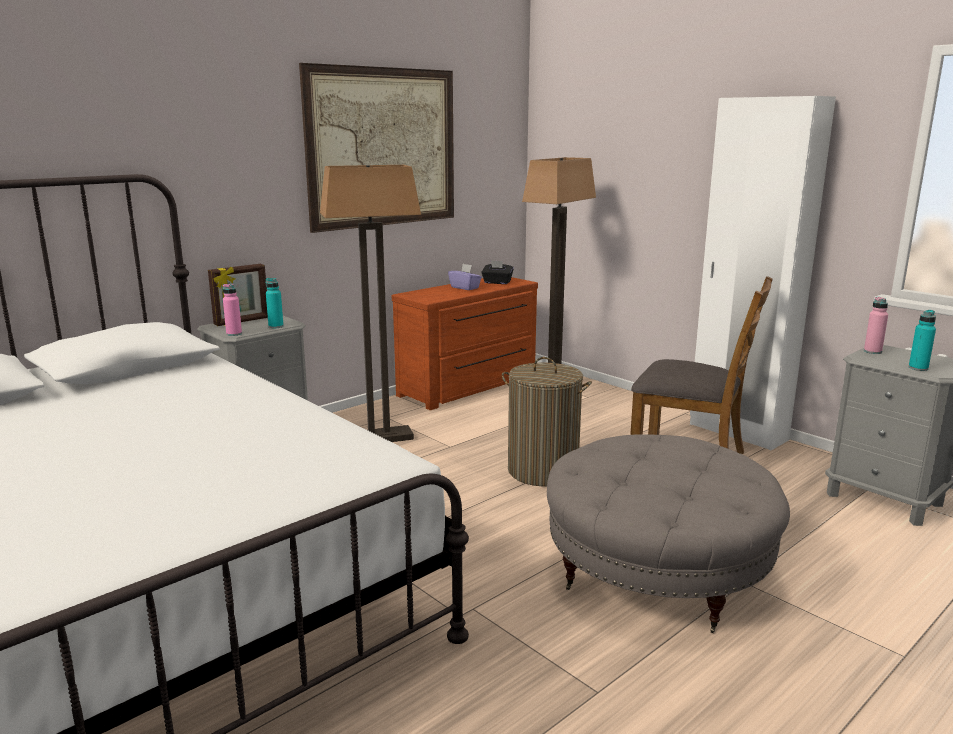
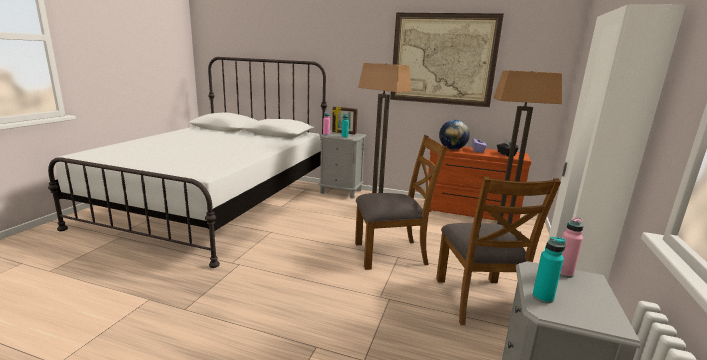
camera: 60 degrees right, 0 degrees up
laundry basket [502,357,592,487] -> brown chair [355,135,448,270]
grey ottoman [547,434,790,633] -> none
none -> globe [439,120,470,150]

